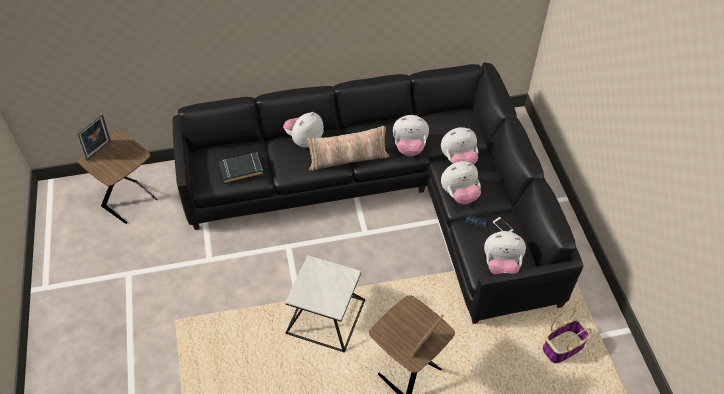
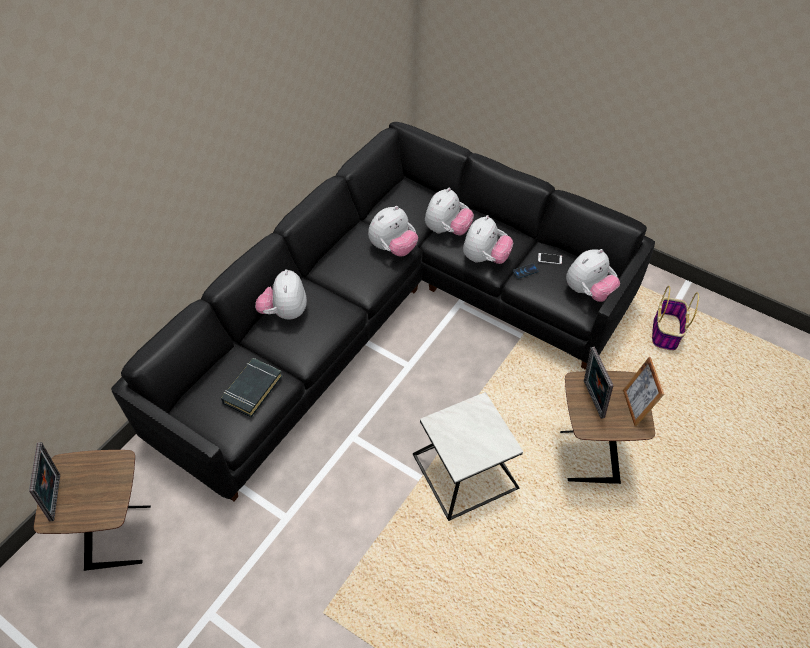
camera: 45 degrees left, 0 degrees up
pillow [307,126,389,171] -> none
none -> picture frame [584,347,613,419]

